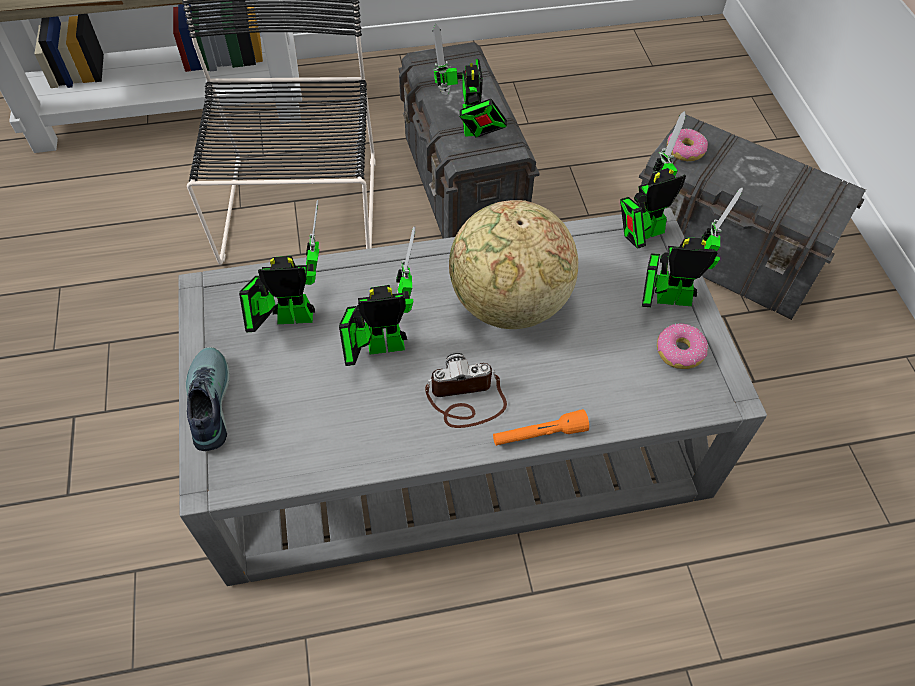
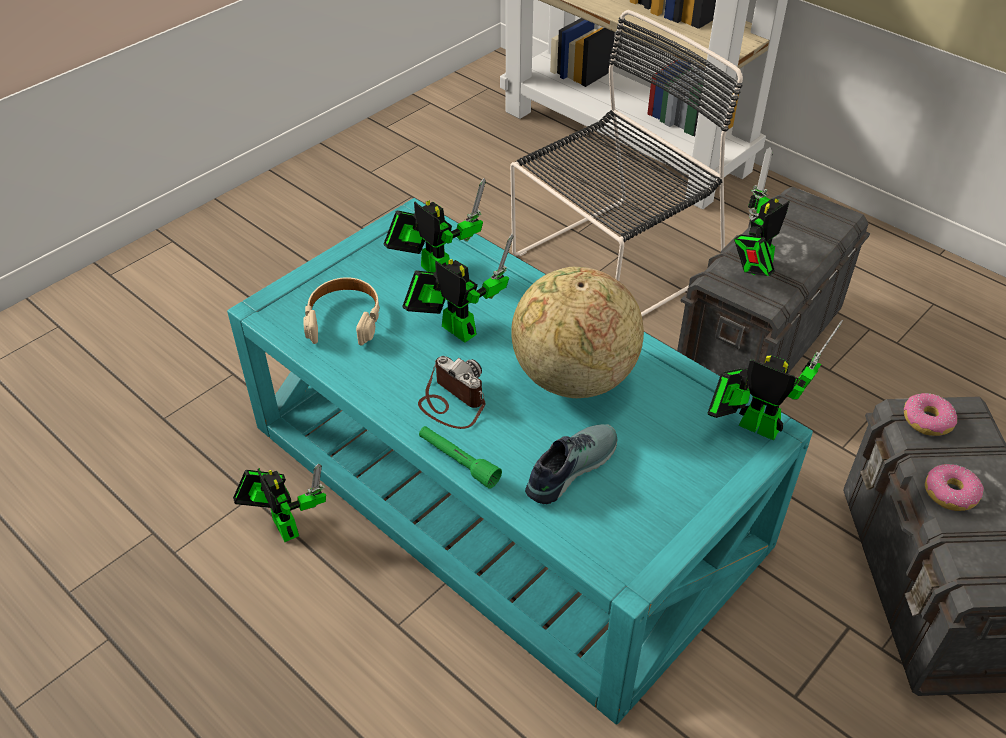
camera: 55 degrees right, 10 degrees down
grey coffee table [179,208,767,586] -> turquoise coffee table [227,198,813,725]
shoe [186,347,230,451] -> shoe moved to [525,424,617,504]
orange flashlight [493,409,589,446] -> green flashlight [419,426,502,489]
toy robot [642,188,743,307] -> toy robot moved to [233,464,326,542]
donut [657,323,708,369] -> donut moved to [925,464,984,511]
none -> beige headphones [304,277,380,346]

